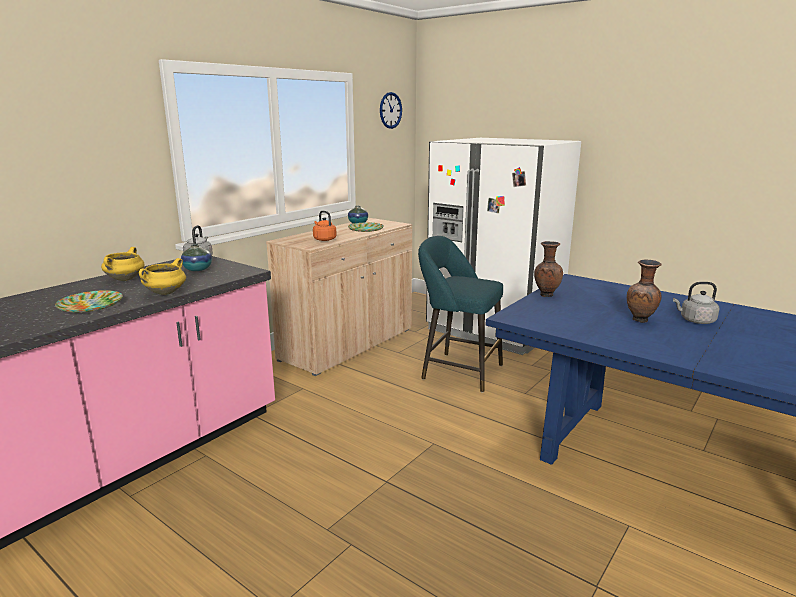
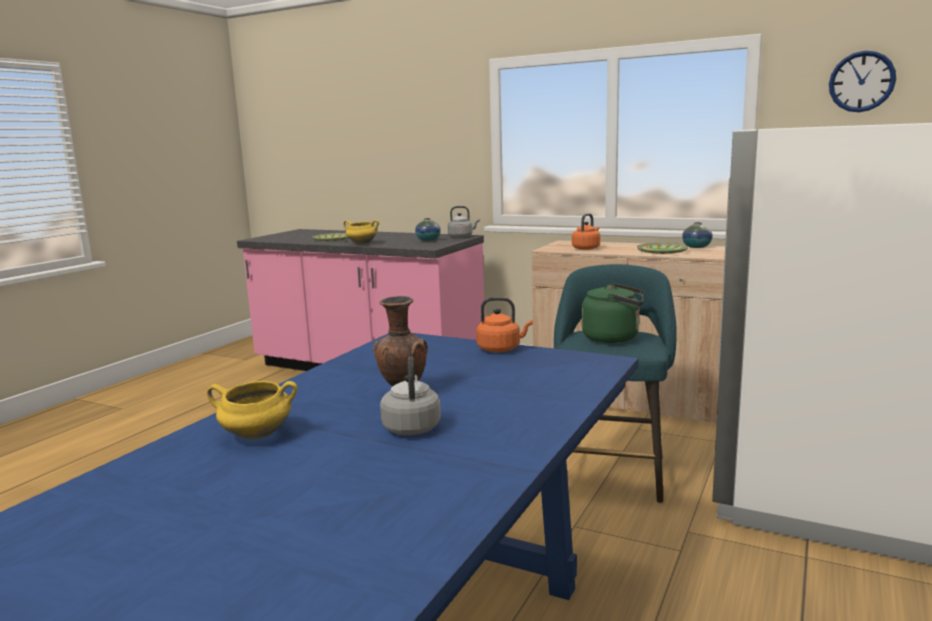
camera: 80 degrees right, 5 degrees down
yellow cooking pot [101,247,145,281] -> yellow cooking pot moved to [207,381,297,440]
brown vase [534,241,563,297] -> orange kettle [476,297,533,352]
none -> green kettle [582,283,644,343]

